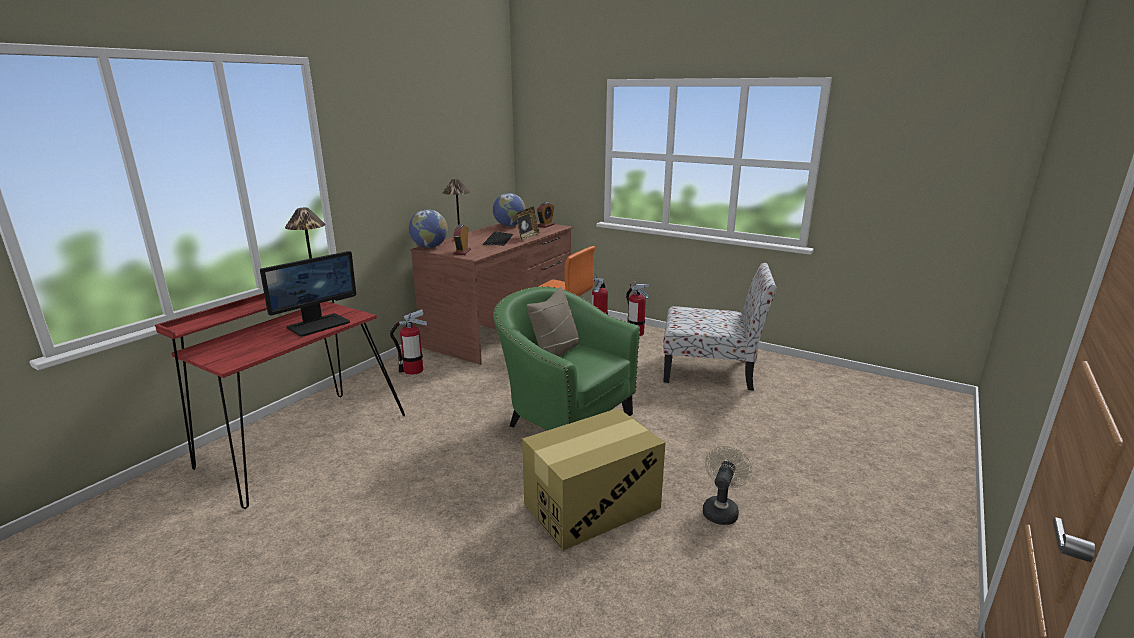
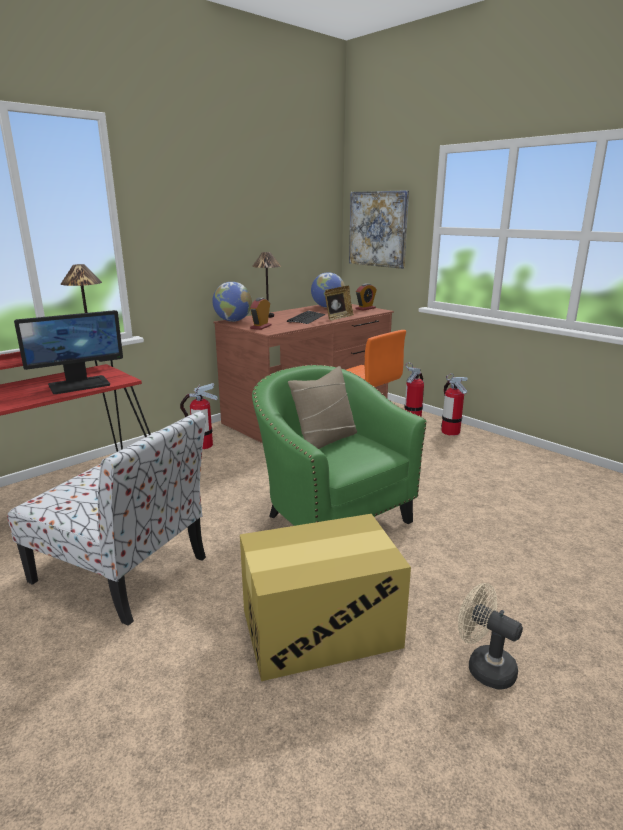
camera: 15 degrees right, 0 degrees up
chair [663,263,777,391] -> chair moved to [8,411,206,626]
beige fan [703,446,752,525] -> beige fan turned 90 degrees counterclockwise [458,583,523,689]
none -> picture [349,190,409,269]

